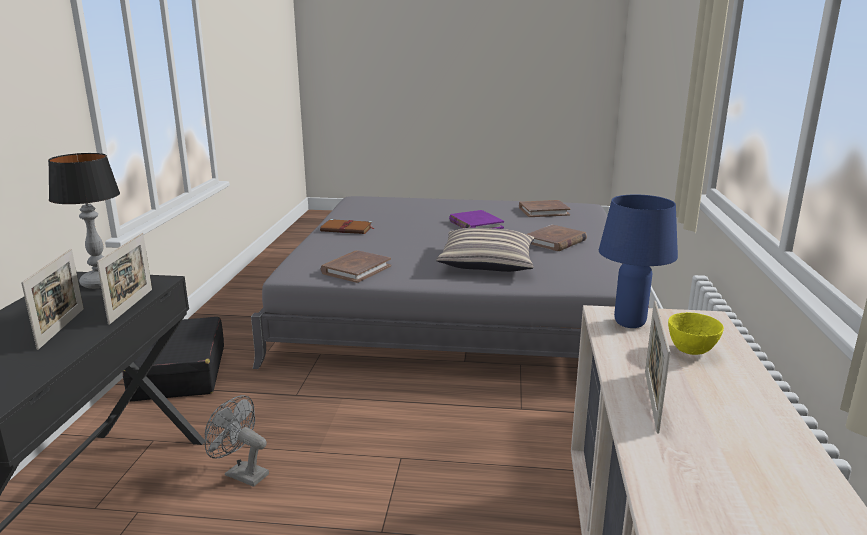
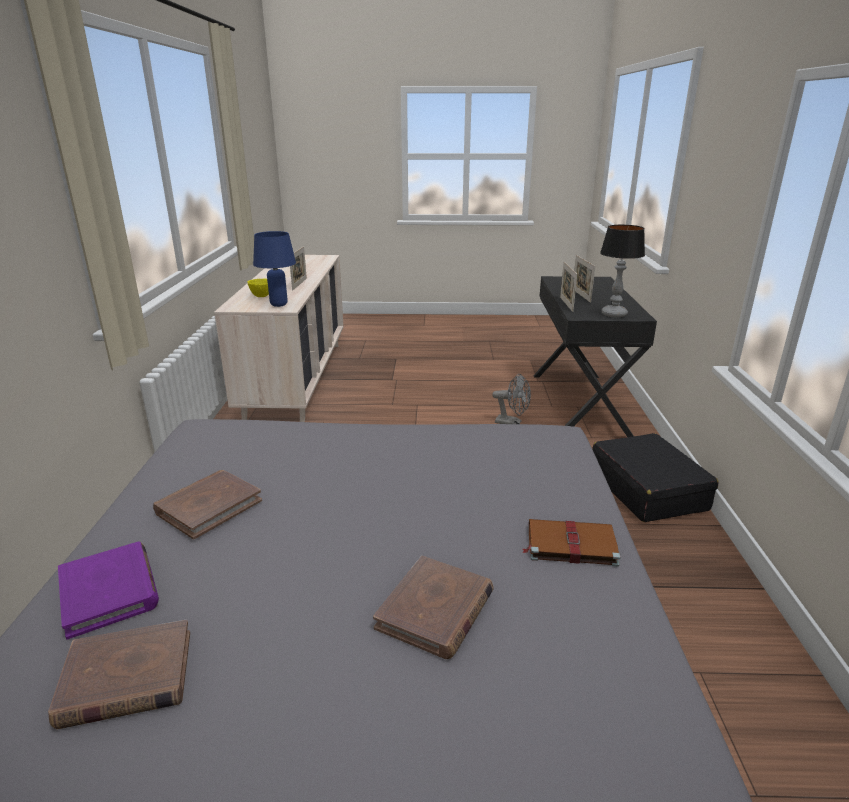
camera: 175 degrees right, 5 degrees up
brown book [321,250,391,283] -> brown book moved to [373,556,494,659]
pillow [436,228,534,272] -> none
purple book [449,210,504,229] -> purple book moved to [58,542,159,639]

